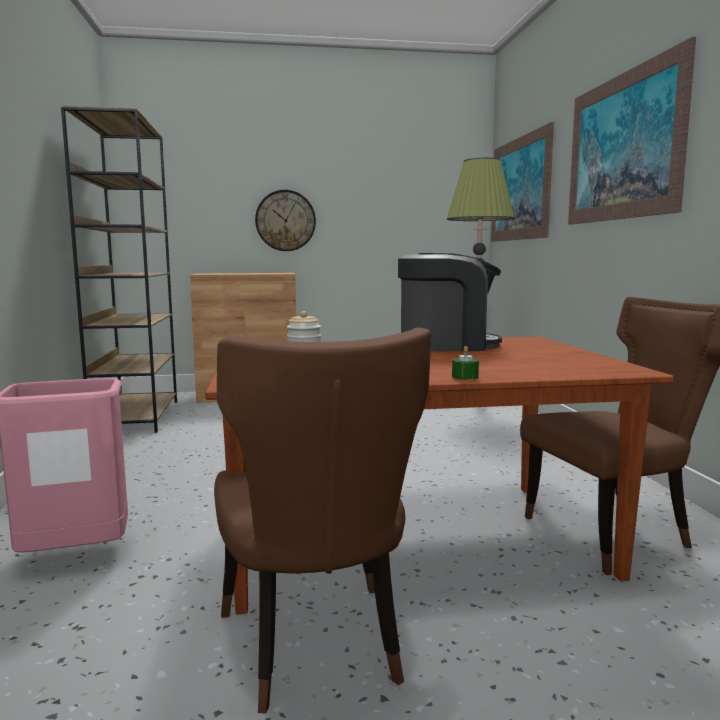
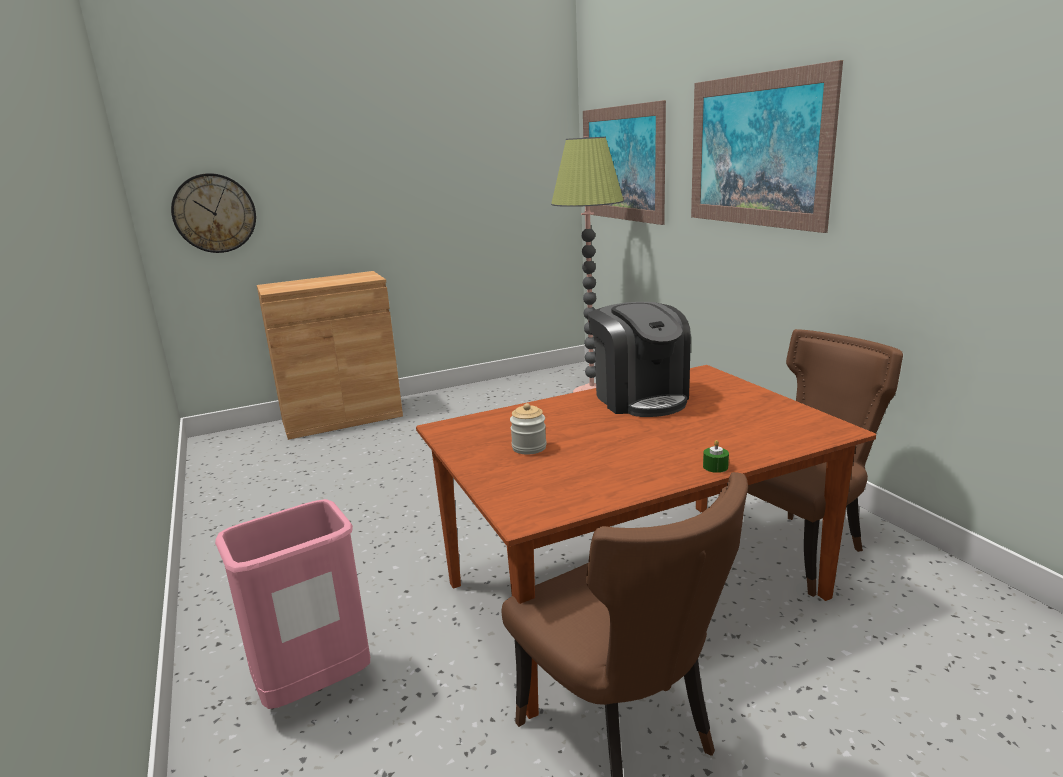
camera: 15 degrees left, 10 degrees up
brown bookcase [61,106,177,433] -> none
wall clock [255,190,316,251] -> wall clock moved to [171,173,256,253]
coffee machine [398,253,502,351] -> coffee machine turned 90 degrees clockwise [588,302,691,417]

